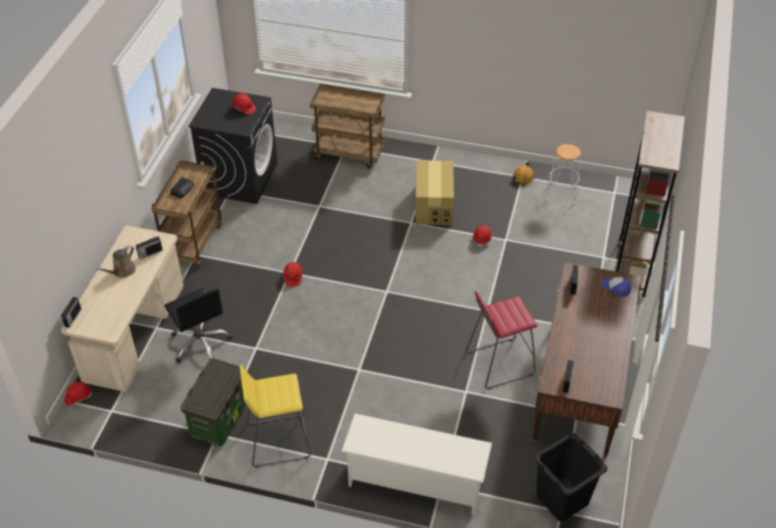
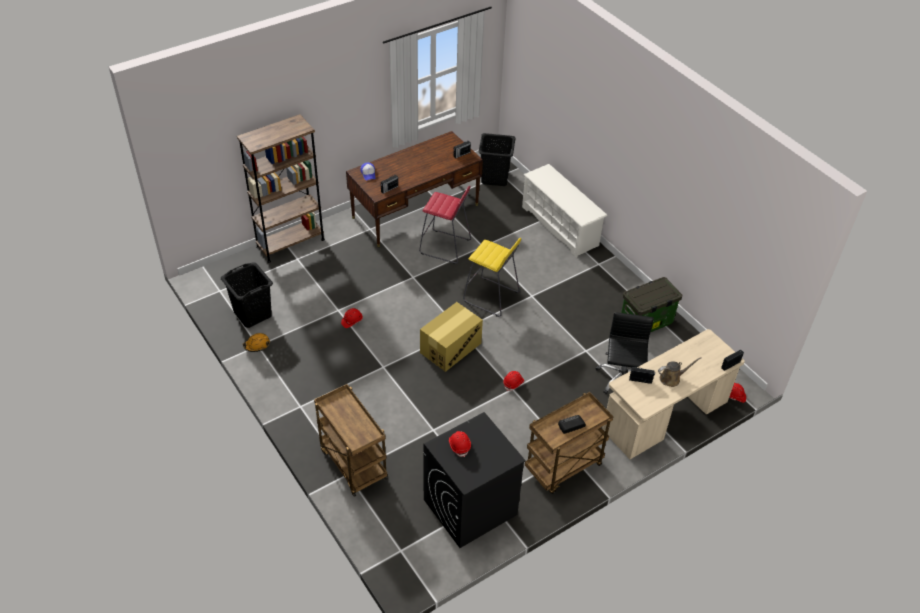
camera: 140 degrees left, 0 degrees up
yellow stool [240,364,311,468] -> yellow stool moved to [463,238,521,317]
cardboard box [415,160,454,225] -> cardboard box moved to [420,302,483,372]
white stool [547,144,582,204] -> black laundry basket [221,262,273,328]

